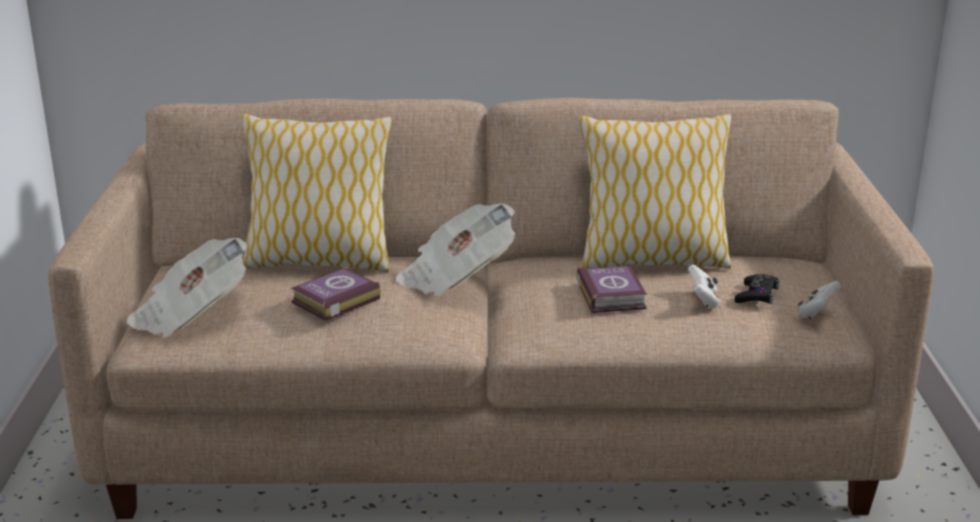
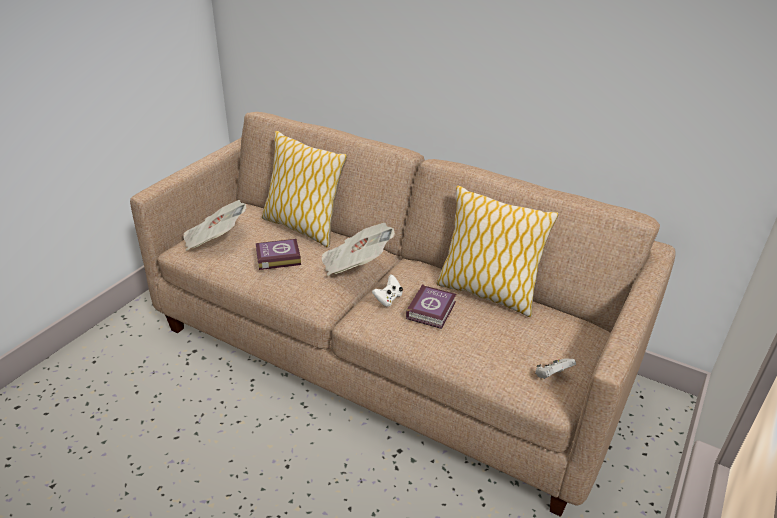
camera: 30 degrees right, 10 degrees up
white game controller [688,264,721,308] -> white game controller moved to [372,274,403,307]
black game controller [735,274,780,305] -> none

